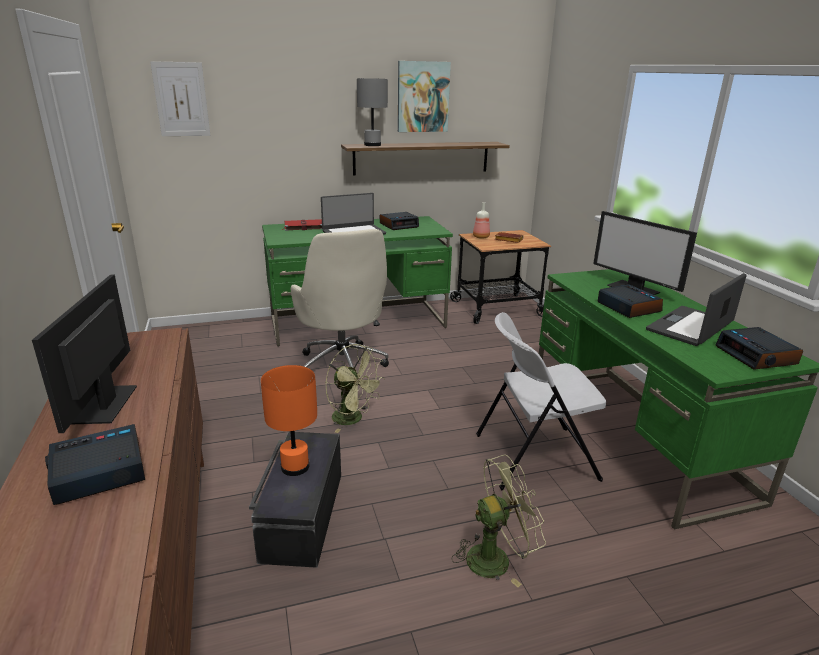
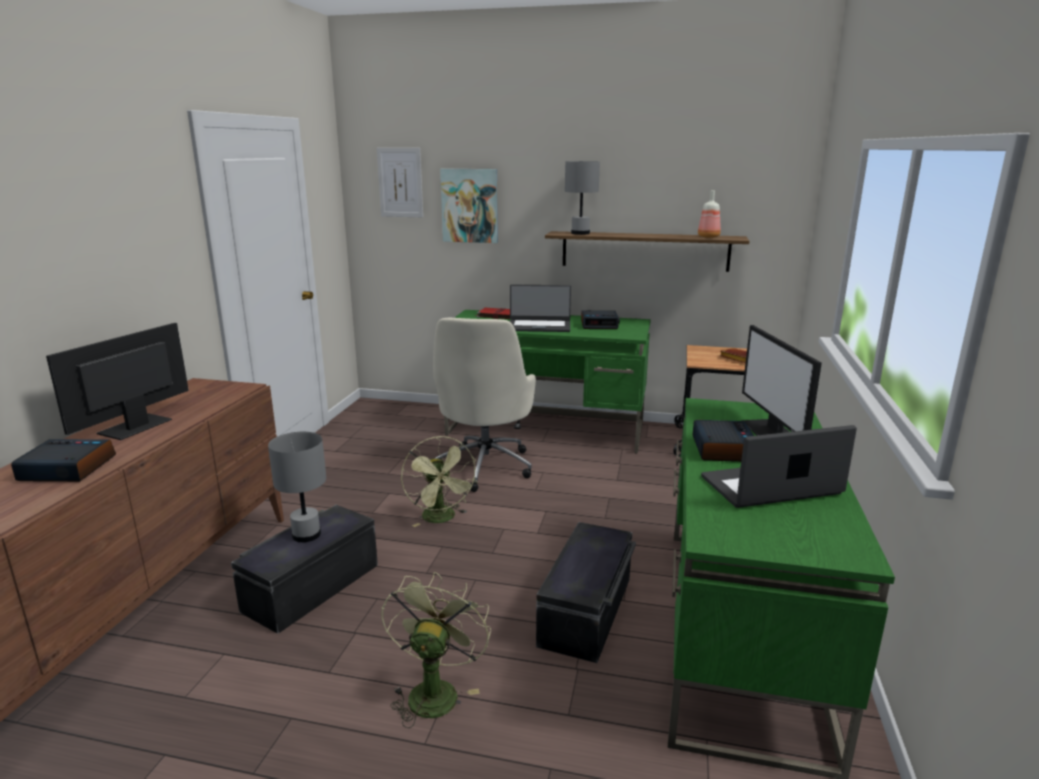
camera: 30 degrees right, 5 degrees down
orange table lamp [261,365,317,476] -> grey table lamp [268,432,326,542]
picture [398,61,451,132] -> picture moved to [440,169,498,243]
green fan [451,455,546,587] -> green fan turned 90 degrees counterclockwise [381,572,491,728]
bottle [473,202,490,239] -> bottle moved to [698,190,721,238]
white chair [476,312,606,490] -> black storage box [536,522,636,663]
alarm clock [715,327,803,370] -> none

